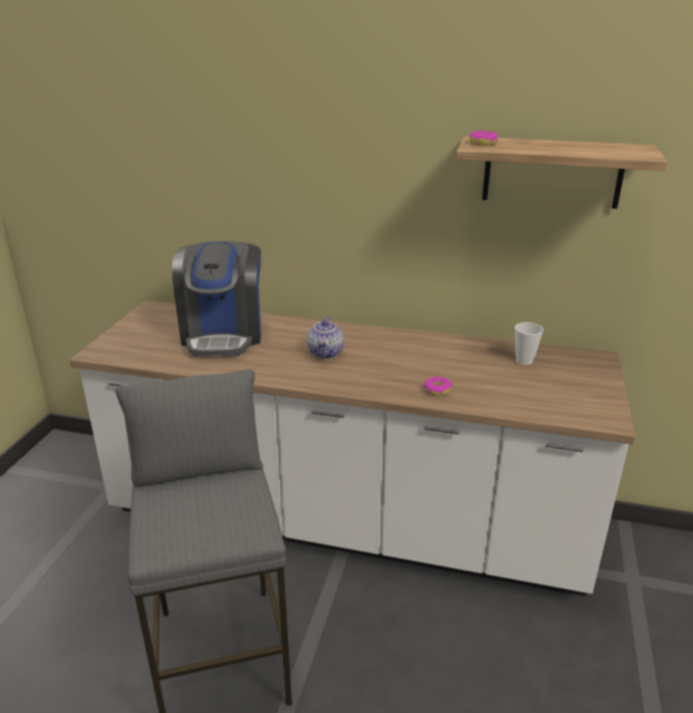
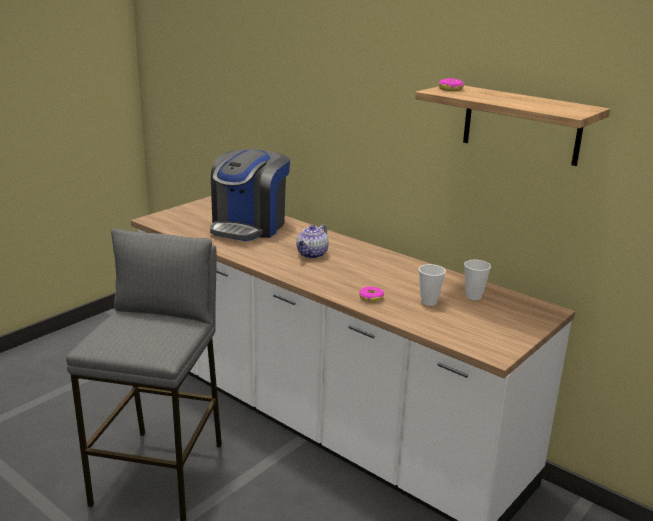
camera: 25 degrees right, 5 degrees down
none -> cup [419,264,446,306]

